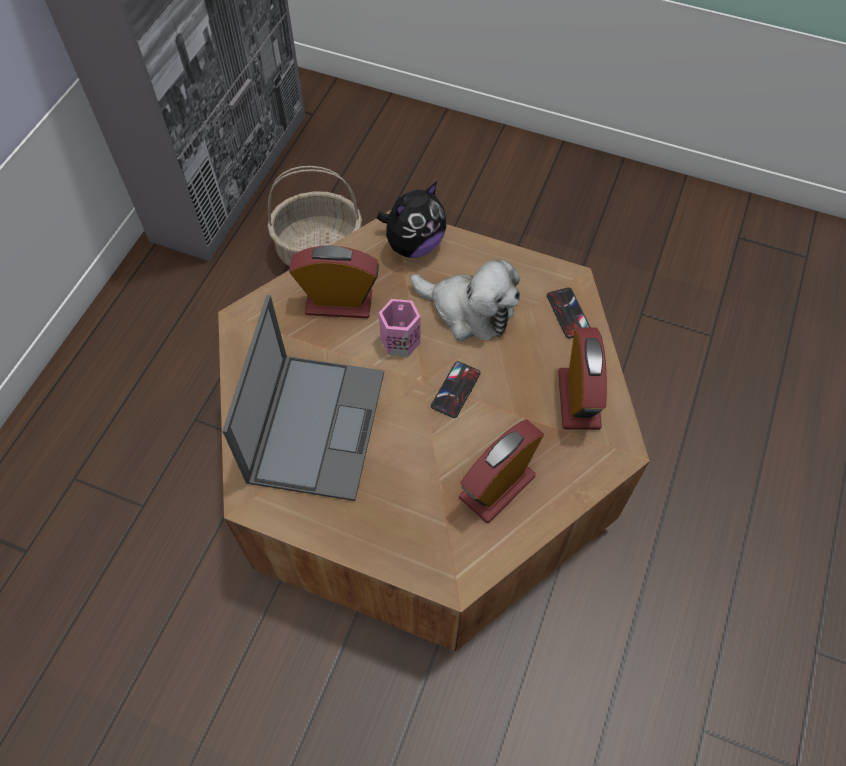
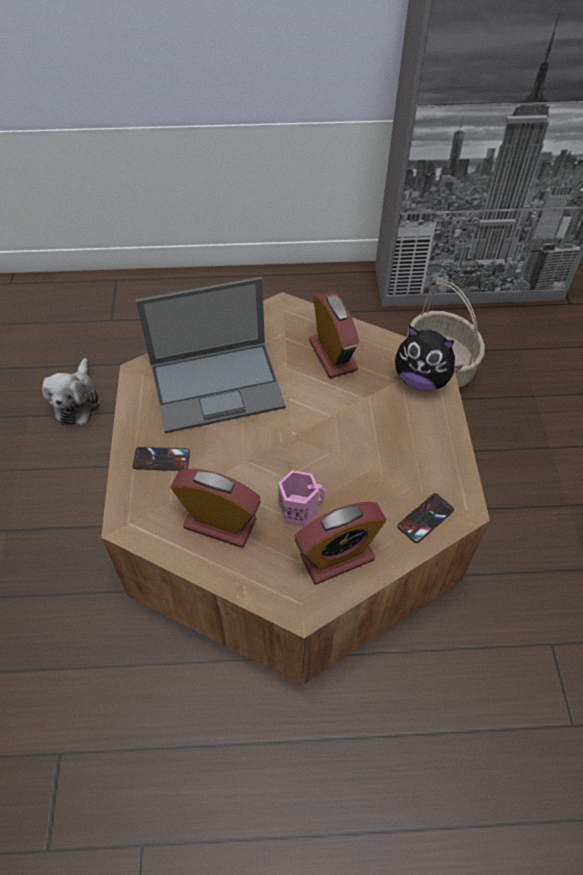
camera: 65 degrees right, 5 degrees down
pink mug [379,299,421,357] -> pink mug moved to [278,470,326,527]
plush toy [410,259,520,341] -> plush toy moved to [42,358,100,425]
phone [431,361,481,418] -> phone moved to [132,447,190,471]

